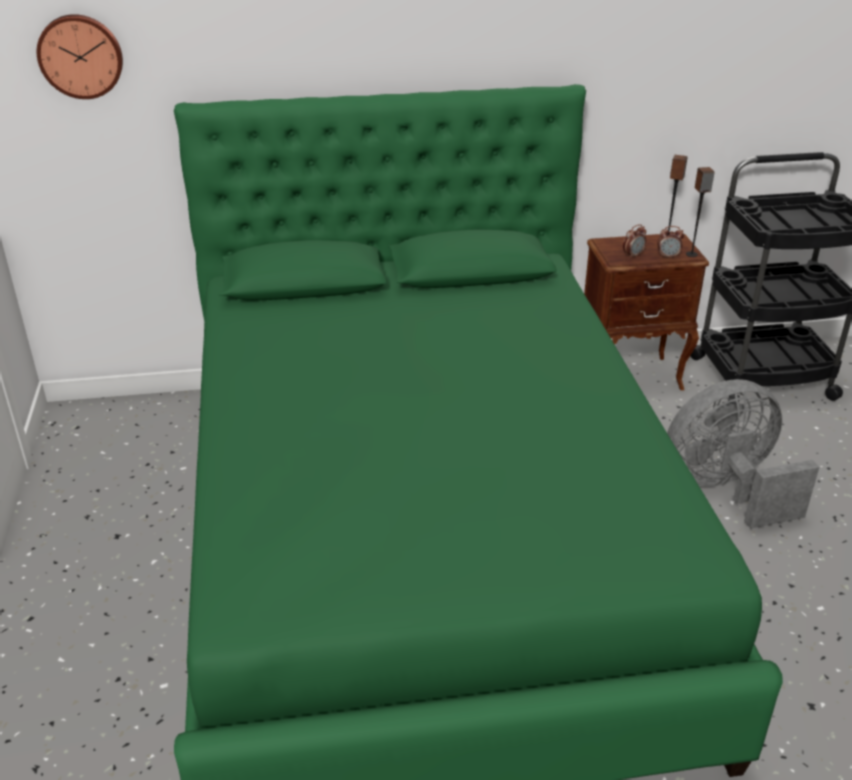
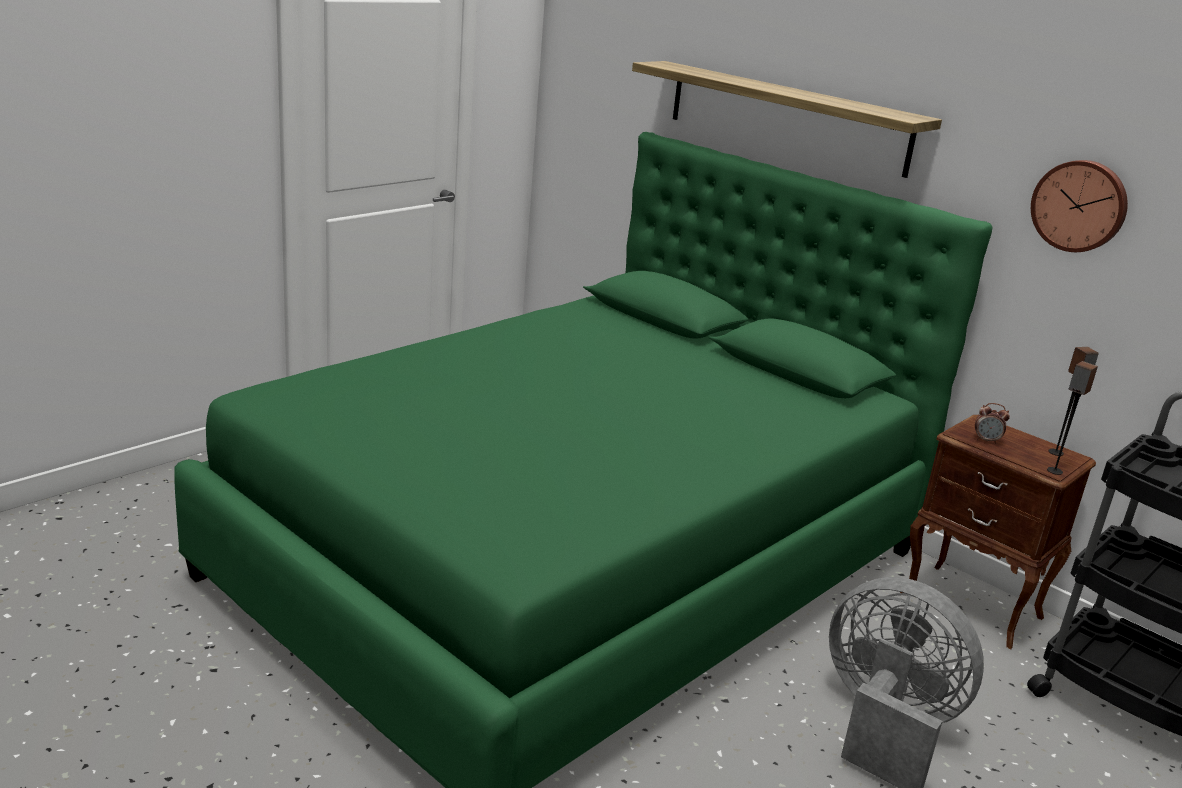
camera: 50 degrees right, 10 degrees down
wall clock [37,14,123,99] -> wall clock moved to [1031,160,1128,252]
alarm clock [657,226,684,259] -> none
none -> shelf [632,61,942,178]

